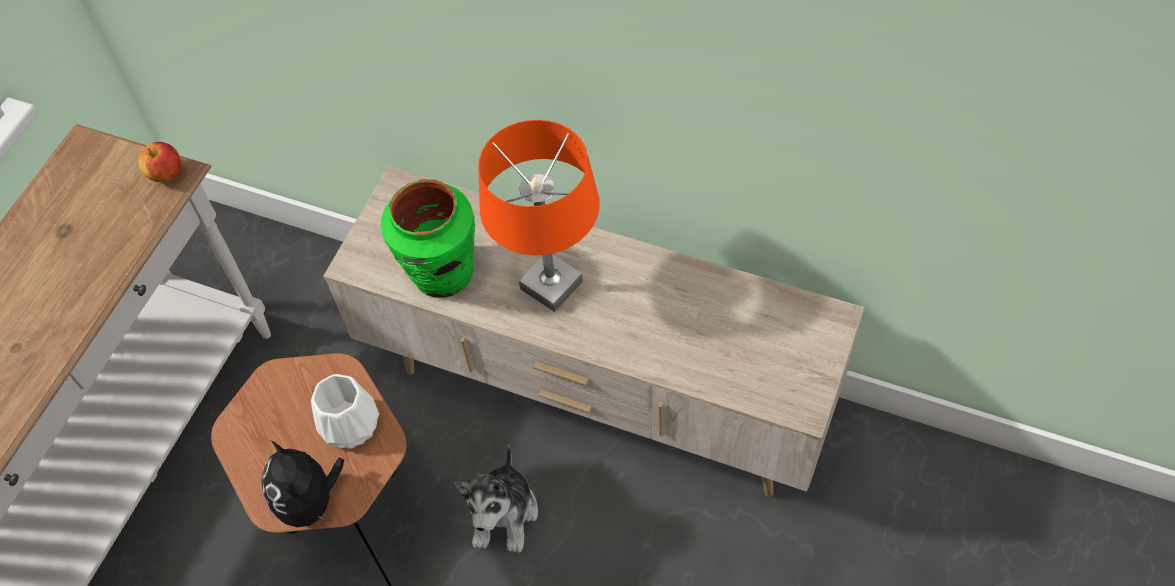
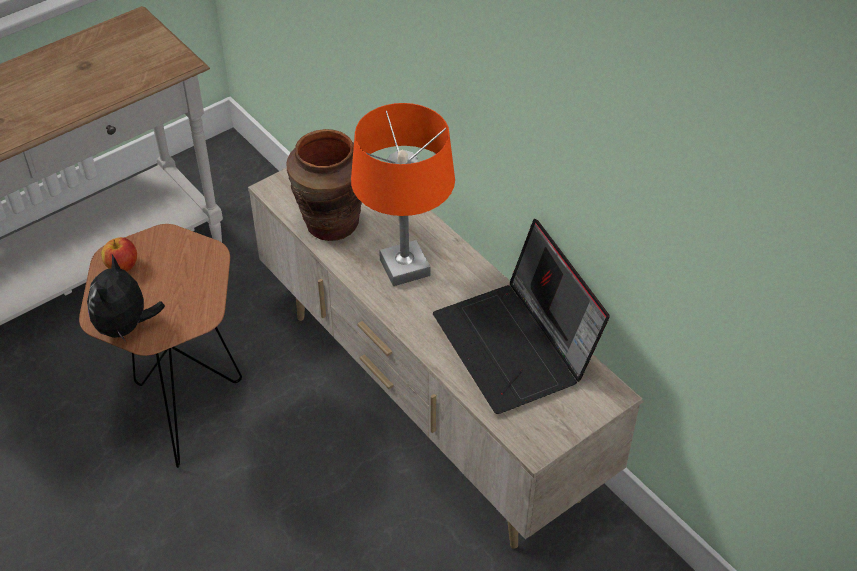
camera: 25 degrees right, 10 degrees down
apple [139,142,181,182] -> apple moved to [101,237,137,272]
white vase [311,374,379,449] -> none
green vase [381,179,475,298] -> brown vase [287,129,362,241]
plush toy [454,445,538,553] -> none
none -> laptop [433,219,610,414]

